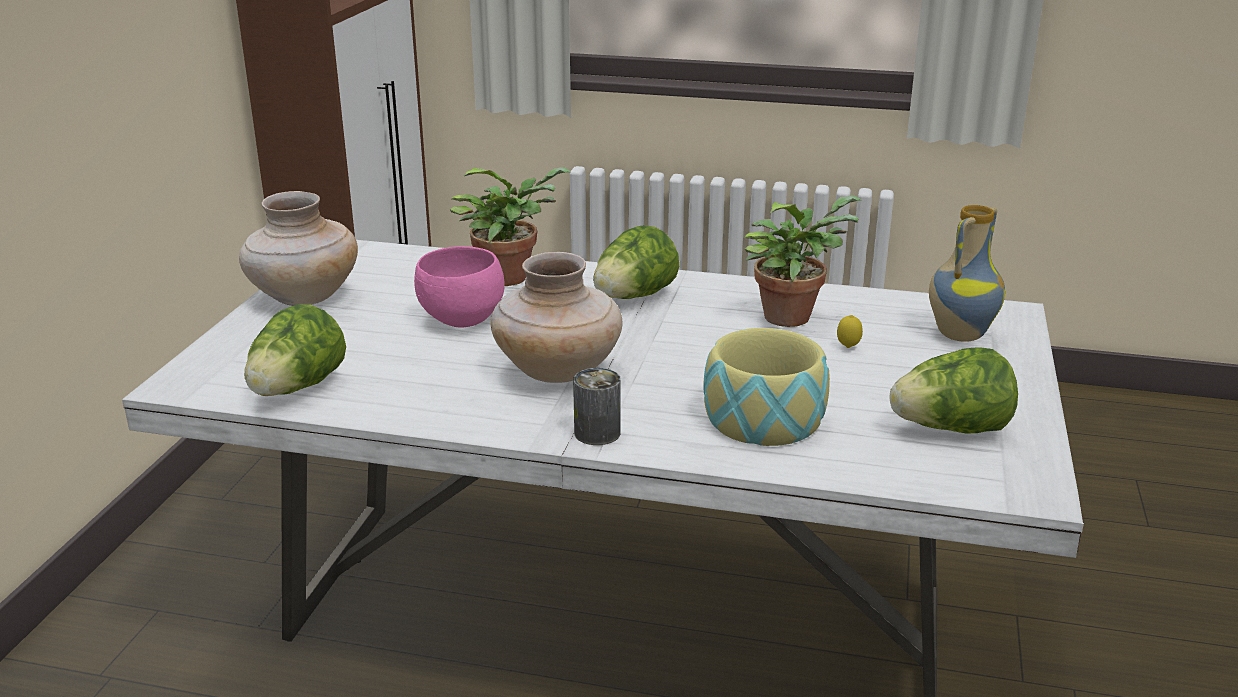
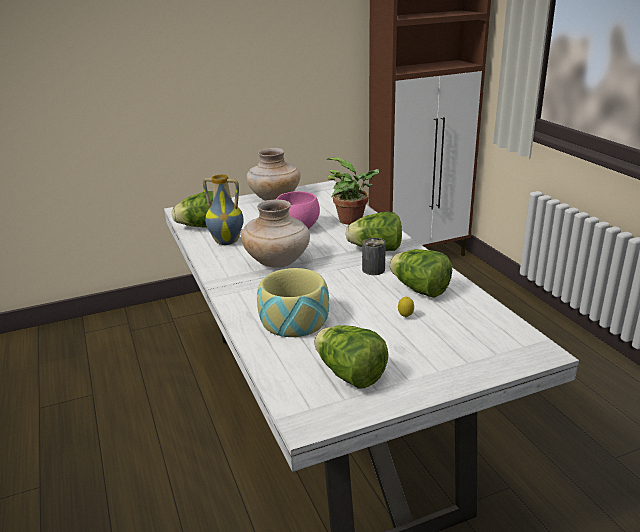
camera: 55 degrees right, 0 degrees up
can [573,368,621,445] -> can moved to [362,238,386,275]
potted plant [745,195,861,327] -> lettuce [389,249,452,298]
vase [929,205,1005,342] -> vase moved to [203,174,244,245]

